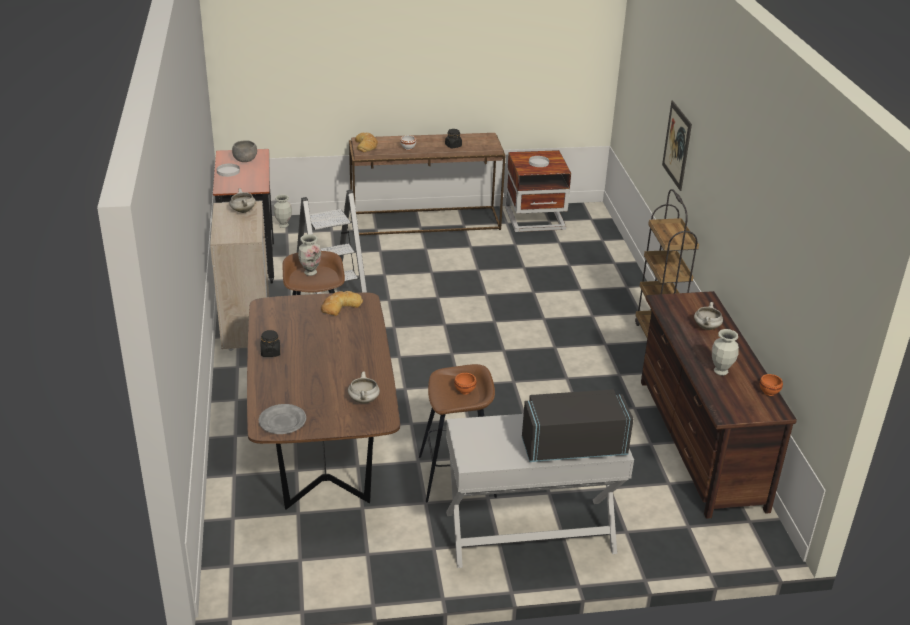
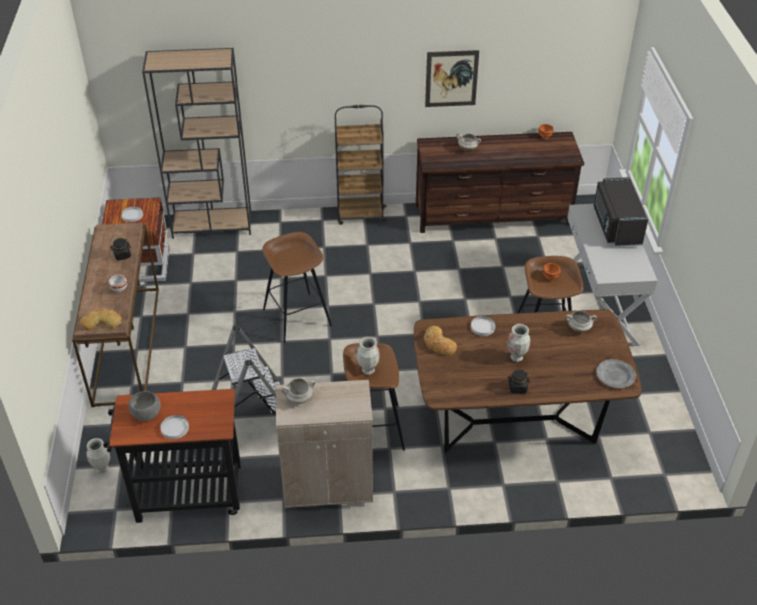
camera: 85 degrees left, 10 degrees up
picture [662,101,692,191] -> picture moved to [425,50,479,107]
vase [712,329,739,376] -> vase moved to [507,324,530,362]
none -> bookcase [142,48,251,239]
none -> brown stool [262,232,332,343]
none -> white plate [471,316,495,336]

